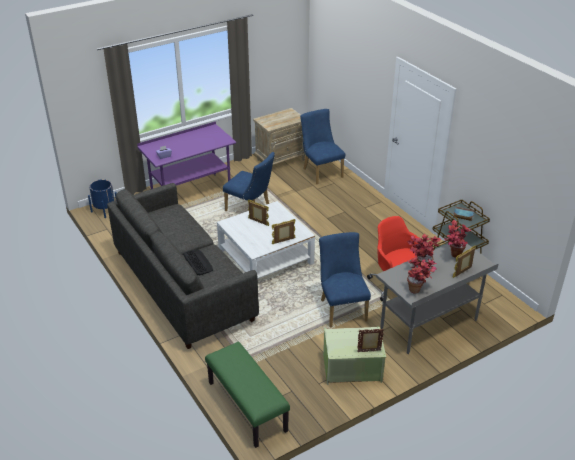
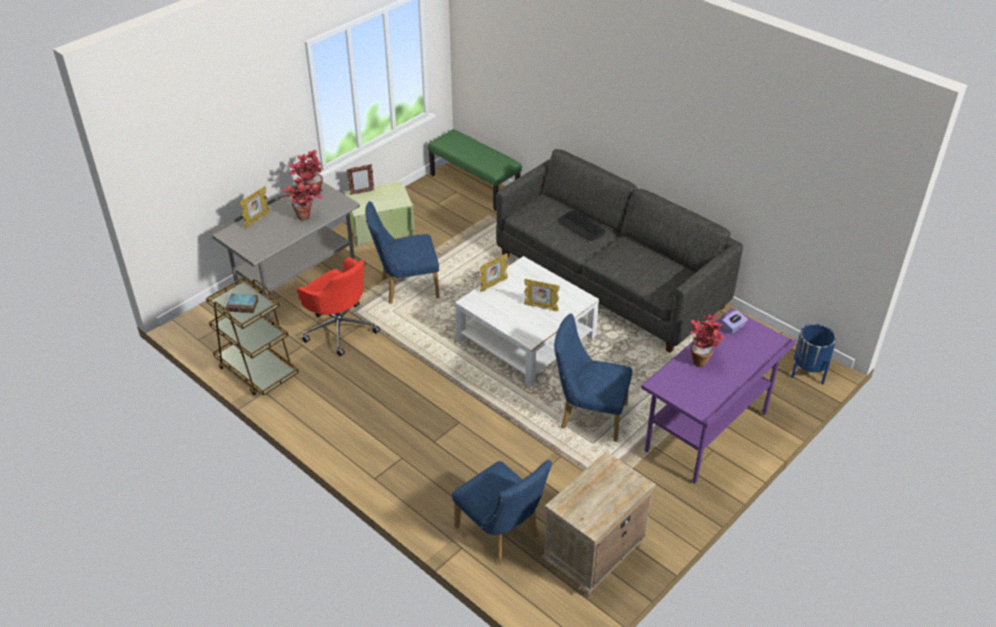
camera: 165 degrees right, 5 degrees up
blue chair [319,232,371,327] -> blue chair turned 105 degrees clockwise [365,201,440,304]
potted plant [444,220,472,258] -> potted plant moved to [690,314,724,367]

